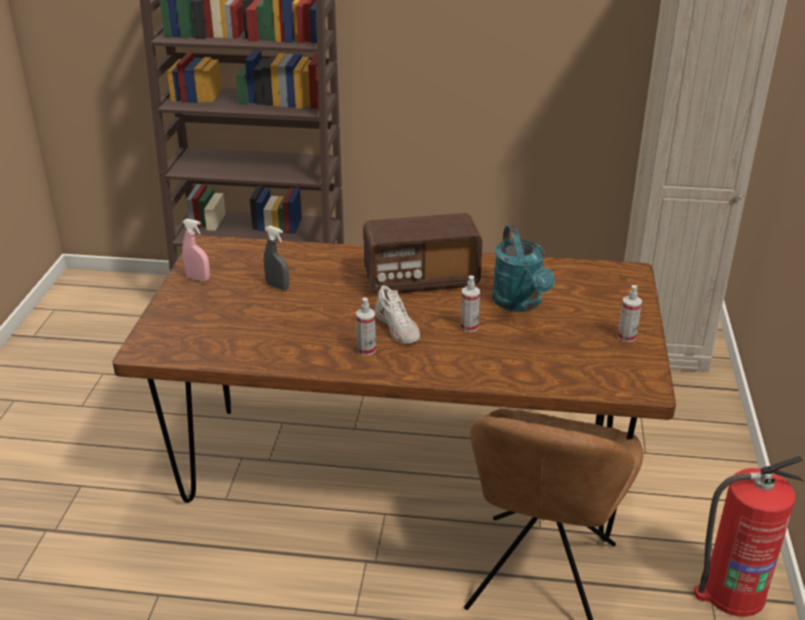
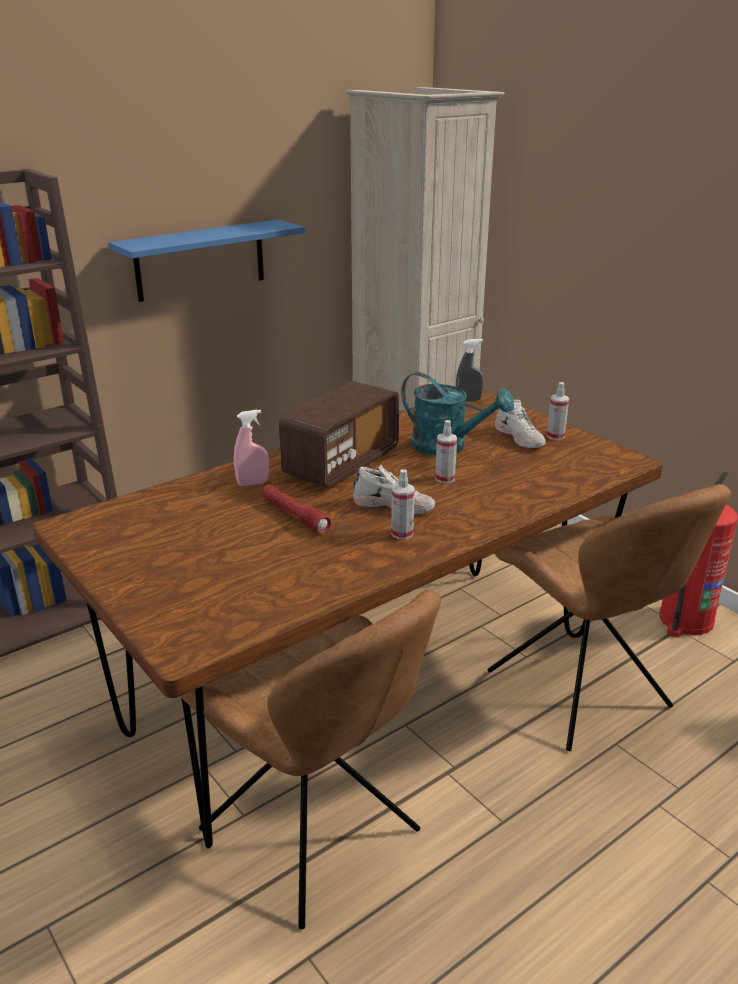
camera: 45 degrees left, 5 degrees down
pink spray bottle [182,219,210,281] -> pink spray bottle moved to [234,410,269,486]
grey spray bottle [264,226,289,290] -> grey spray bottle moved to [456,339,484,402]
none -> blue shelf [108,219,305,302]
none -> brown chair [181,589,441,929]
none -> red flashlight [262,485,331,534]
none -> white shoe [495,400,546,448]

